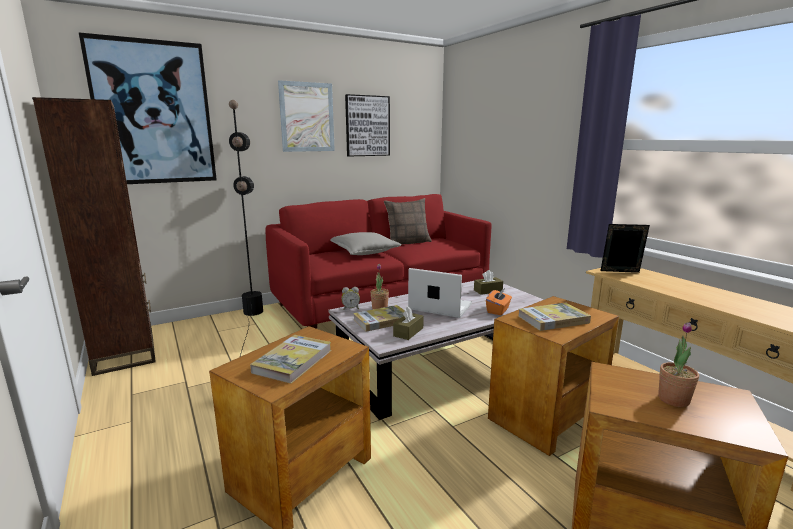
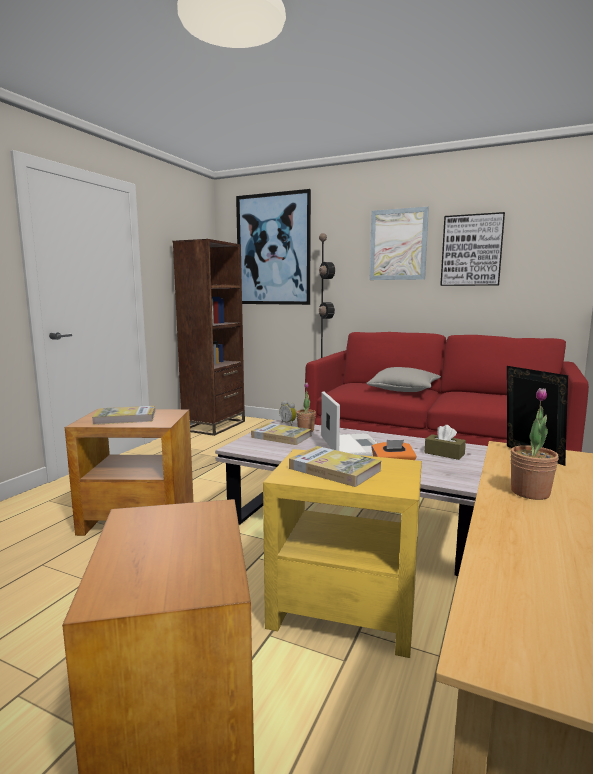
camera: 55 degrees right, 5 degrees down
pillow [384,198,431,244] -> none
brown tissue box [393,306,424,340] -> none
brown side table [488,296,619,456] -> yellow side table [263,449,422,658]
potted plant [658,322,699,407] -> potted plant moved to [511,388,559,500]

